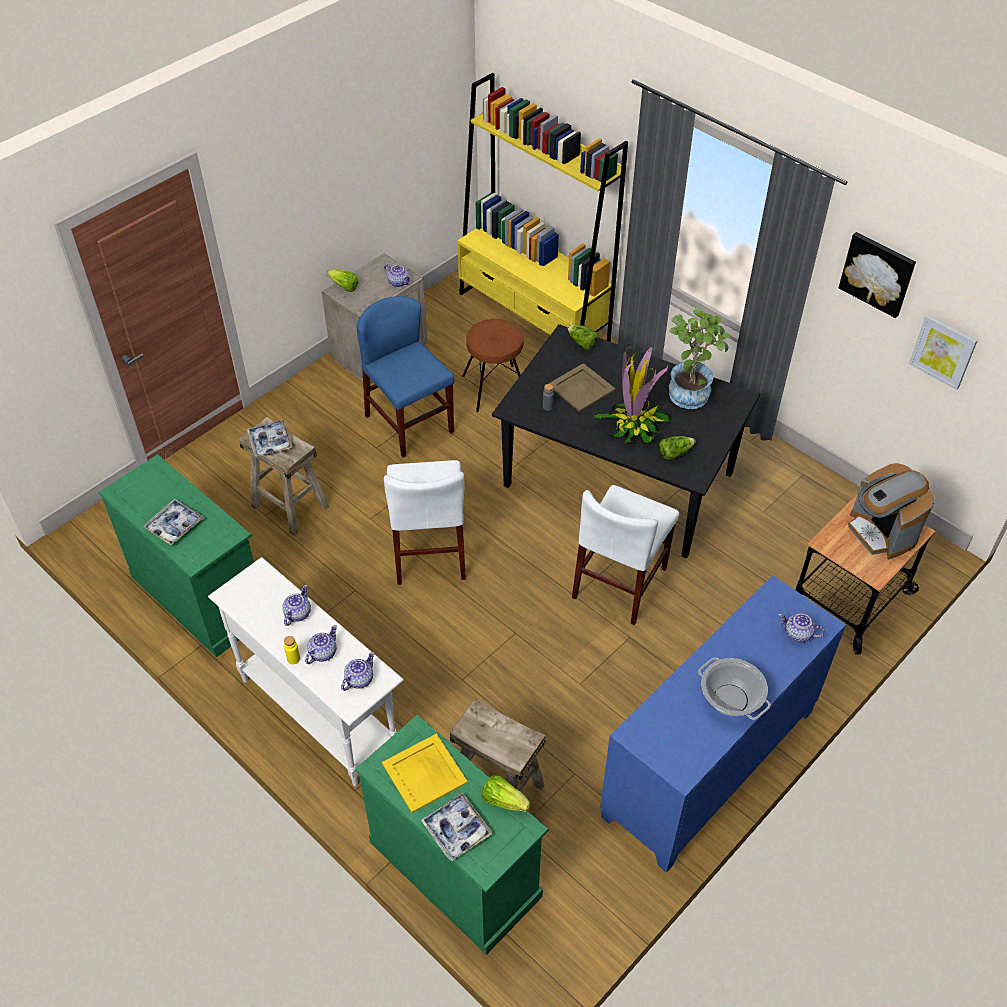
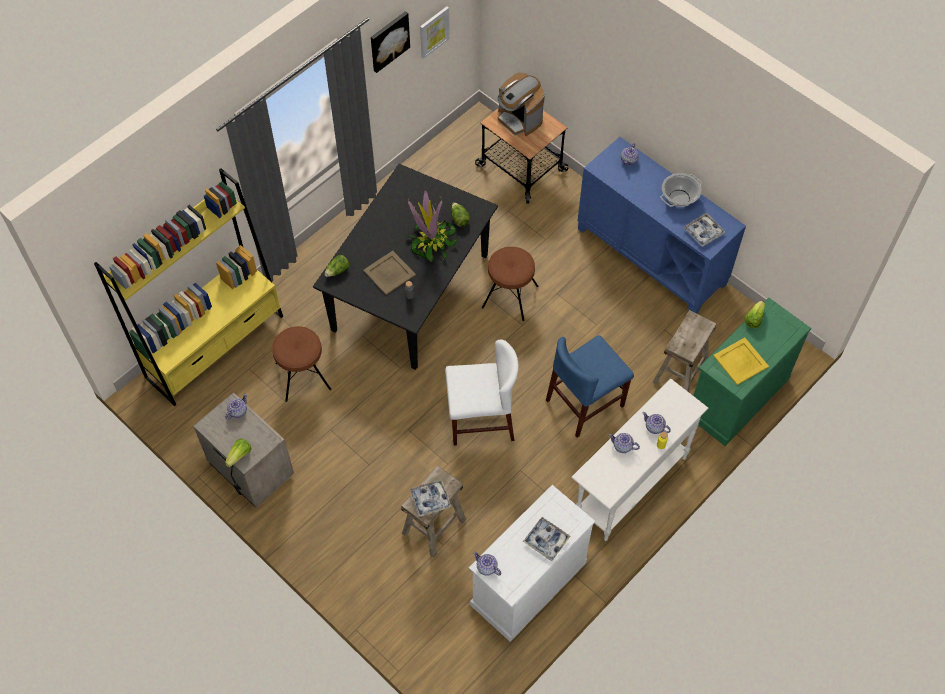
camera: 90 degrees left, 10 degrees up
green dresser [99,454,254,657] -> white dresser [468,485,595,642]
teapot [341,652,375,691] -> teapot moved to [473,551,501,576]
blue chair [357,296,454,458] -> blue chair moved to [546,335,634,438]
tray [421,793,493,861] -> tray moved to [683,213,725,247]
white chair [572,485,679,625] -> brown stool [482,247,538,321]
potted plant [668,308,731,409] -> none
coffee machine [848,463,935,559] -> coffee machine turned 75 degrees clockwise [497,72,545,136]

